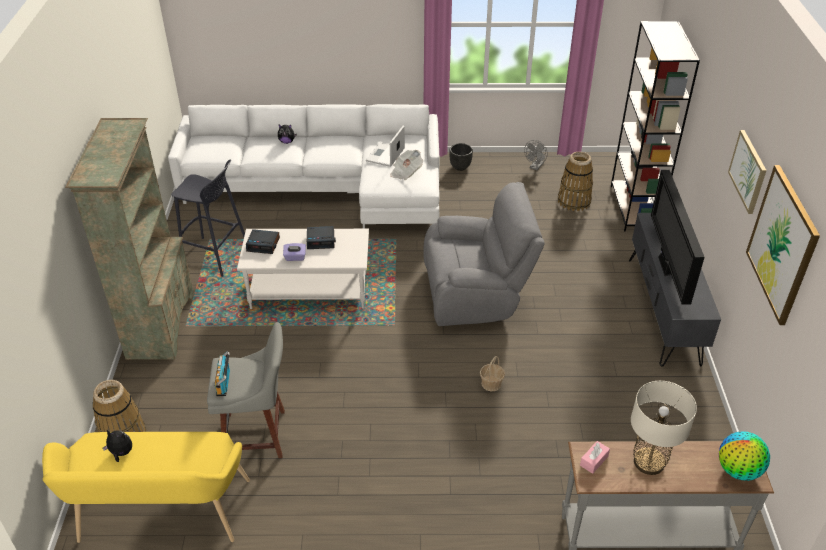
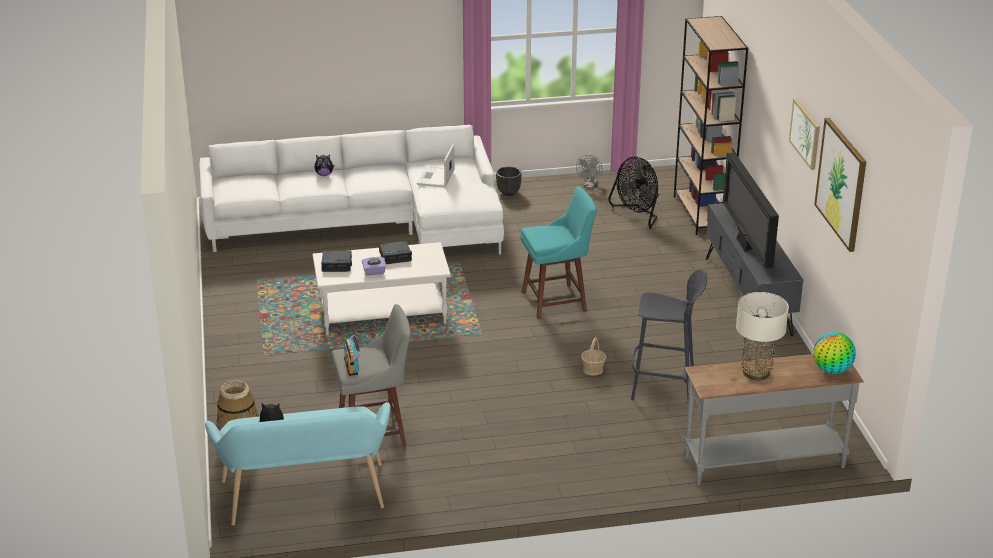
camera: 10 degrees left, 10 degrees down
yellow bench [42,432,250,543] -> turquoise bench [205,402,390,525]
green bookcase [65,118,194,360] -> none
grey stool [171,160,245,277] -> grey stool moved to [631,269,707,400]
newspaper [390,150,423,180] -> none
grey armchair [423,182,545,326] -> turquoise stool [520,186,597,319]
basket [558,152,593,211] -> black fan [608,156,659,229]
pink tissue box [580,441,610,474] -> none

